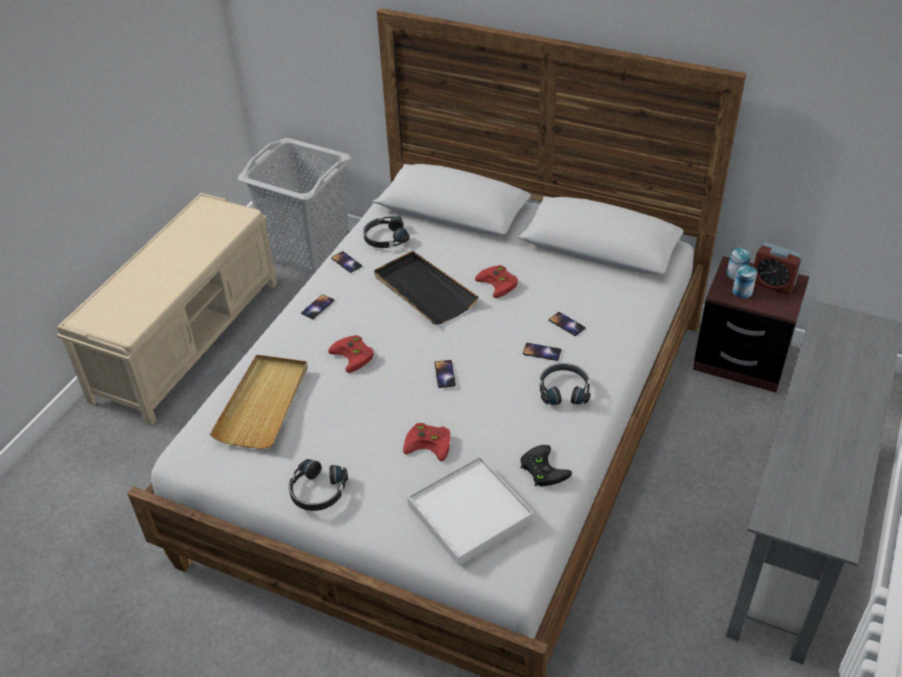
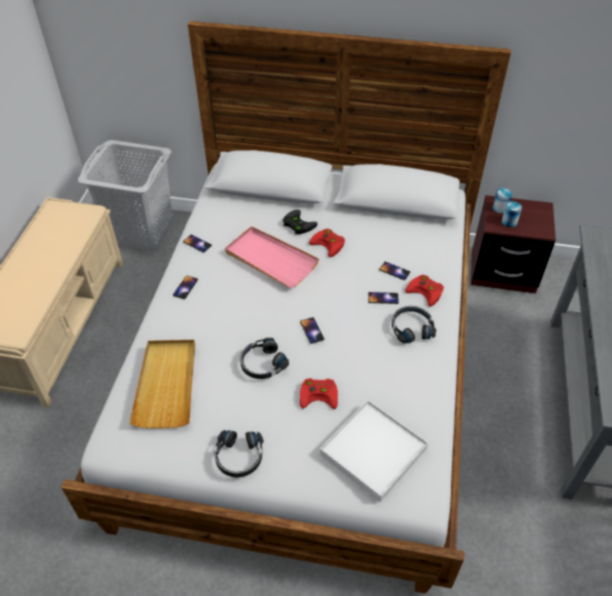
camera: 15 degrees left, 5 degrees up
red game controller [328,335,374,373] -> red game controller moved to [405,275,444,306]
black headphones [363,216,409,248] -> black headphones moved to [240,338,289,379]
black tray [374,251,479,325] -> pink tray [225,226,319,288]
black game controller [520,445,572,486] -> black game controller moved to [283,210,317,235]
alarm clock [754,242,803,295] -> none

